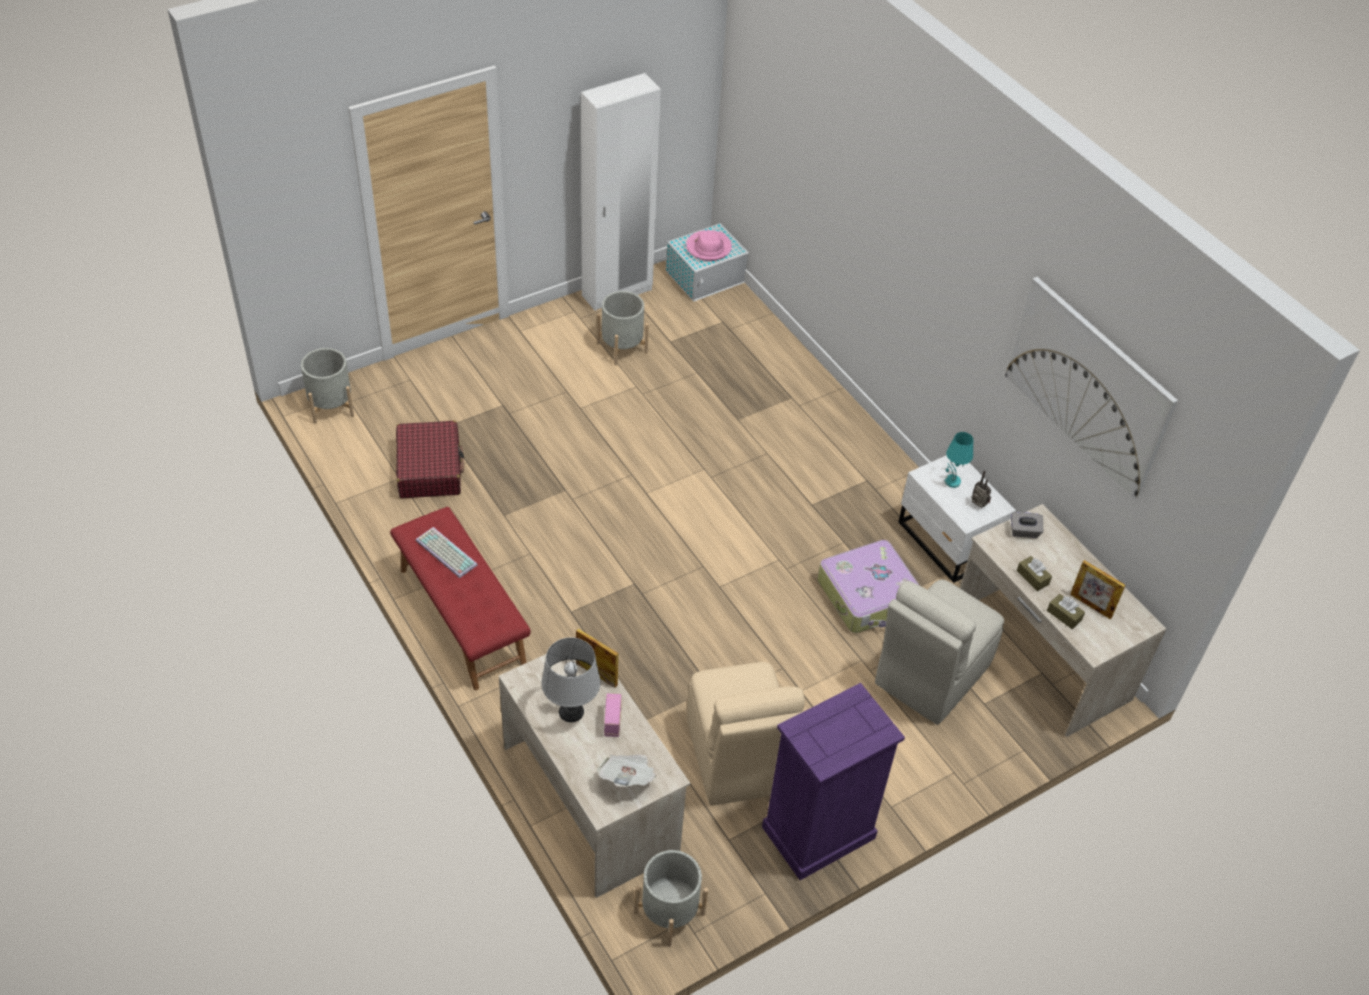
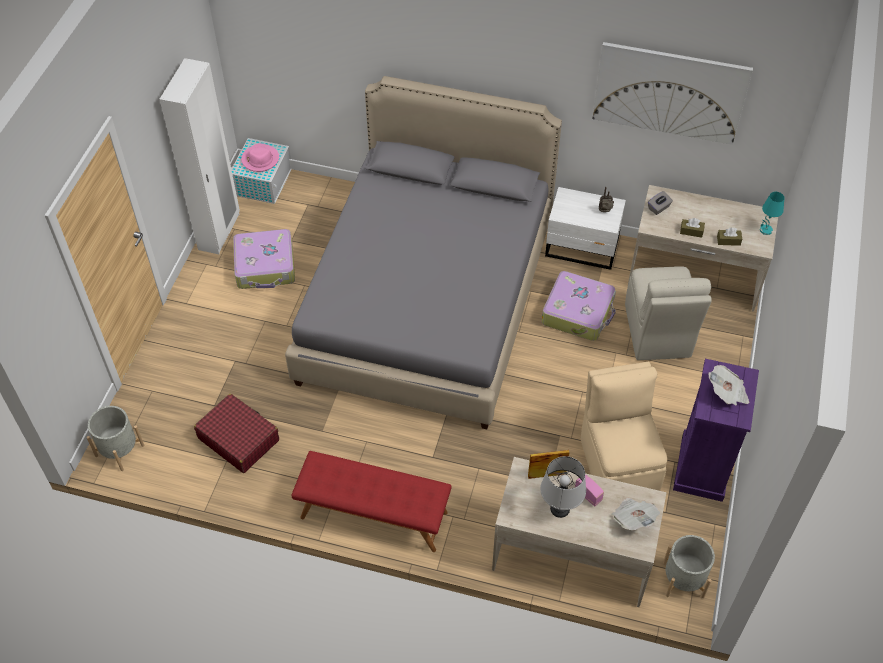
camera: 40 degrees left, 5 degrees up
keyboard [416,527,477,578] -> none
grey planter [597,291,649,365] -> suitcase [233,229,295,289]
beige chair [687,662,805,806] -> beige chair turned 135 degrees counterclockwise [581,362,667,491]
turquoise table lamp [945,432,973,488] -> turquoise table lamp moved to [760,192,784,235]
picture frame [1070,560,1126,619] -> none
none -> grey bed [285,76,562,429]
none -> newspaper [708,365,749,405]

